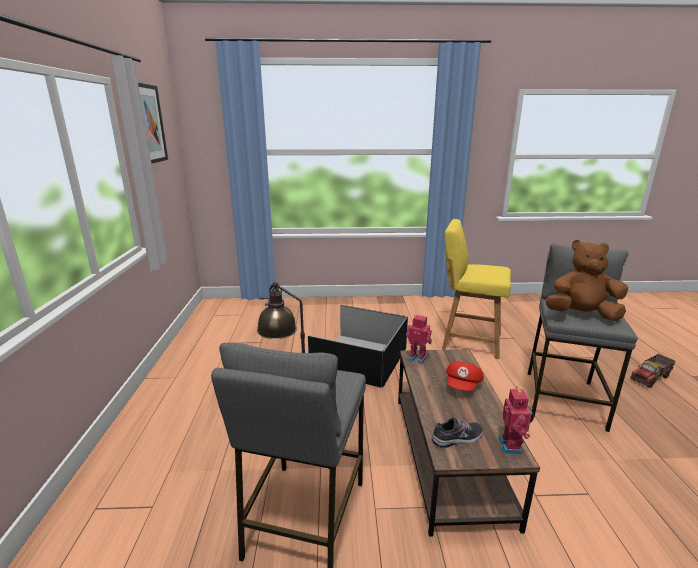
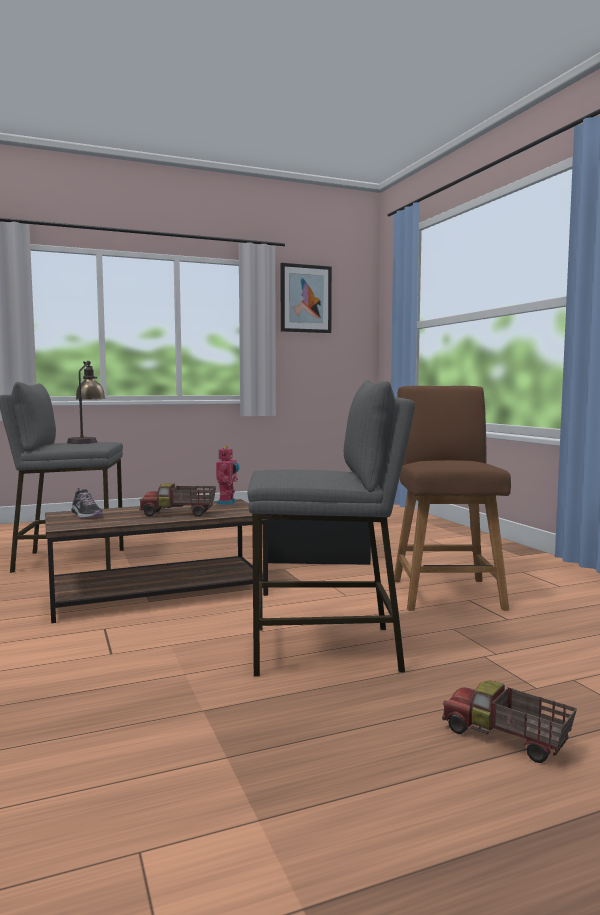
camera: 70 degrees right, 15 degrees down
yellow chair [442,219,511,359] -> brown chair [394,386,511,611]
red cap [446,361,484,391] -> toy truck [139,483,216,517]
toy robot [499,386,534,454] -> none
brown plush toy [546,240,628,321] -> none

